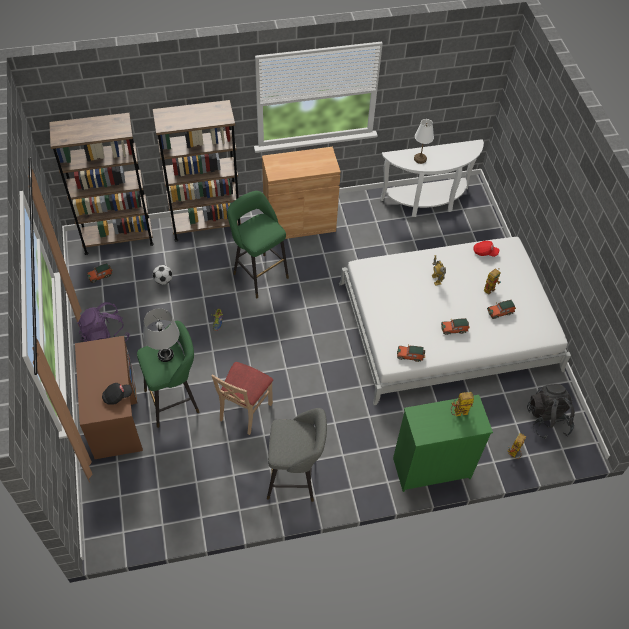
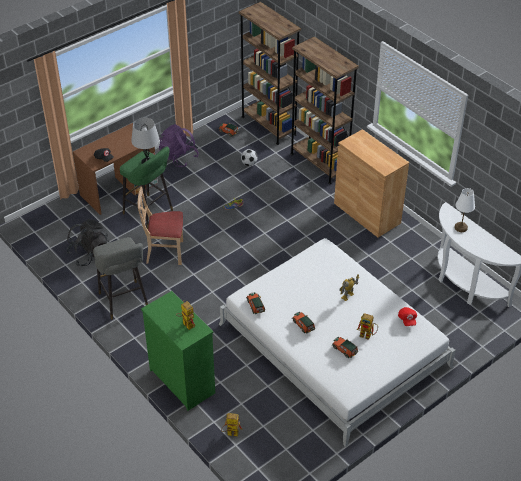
camera: 65 degrees right, 10 degrees down
green stool [227,191,289,298] -> none
black backpack [527,384,575,439] -> black backpack moved to [66,219,109,266]

